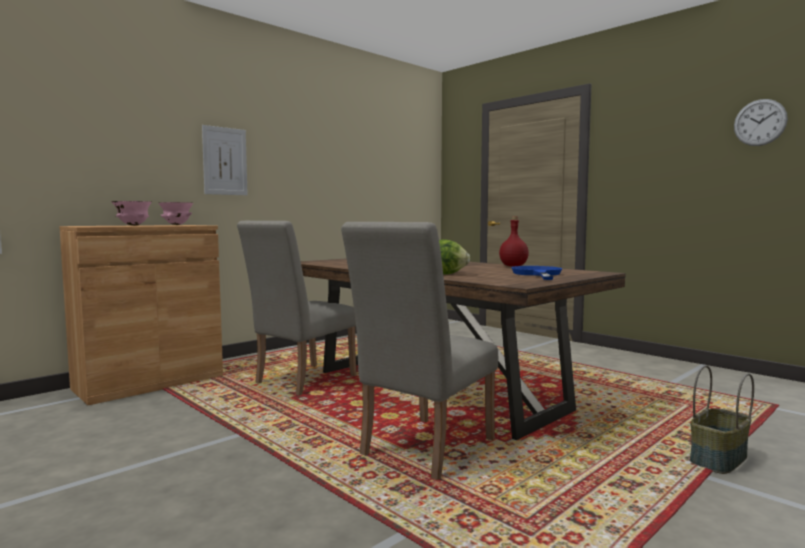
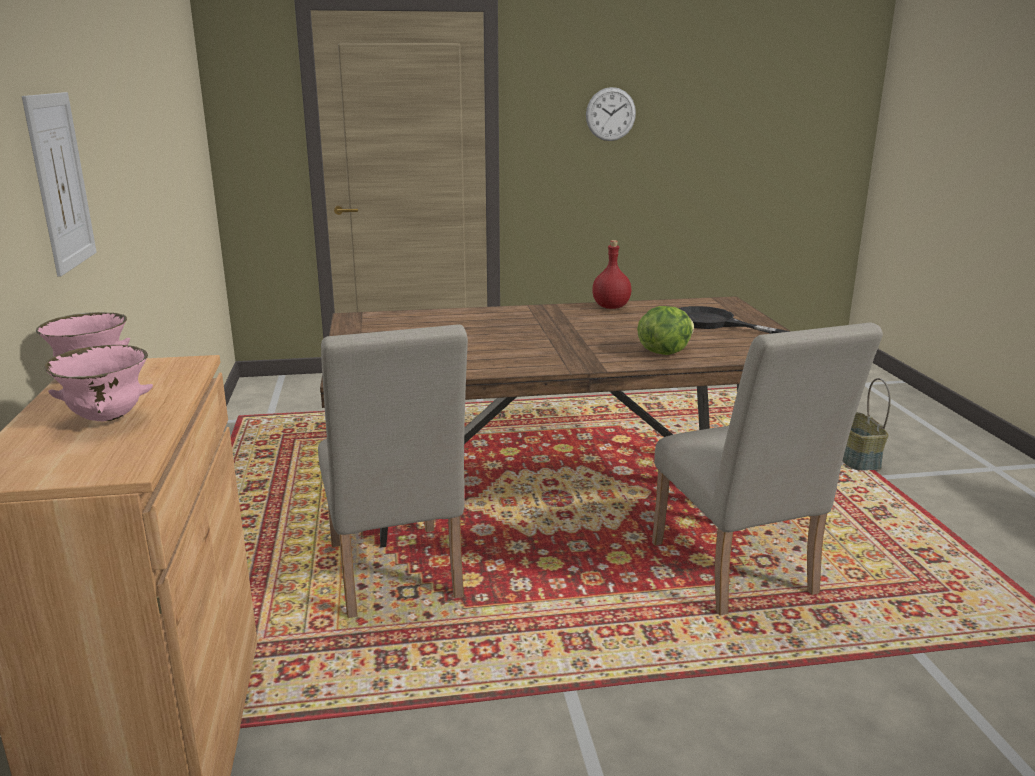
camera: 55 degrees left, 15 degrees up
blue frying pan [511,266,562,280] -> black frying pan [679,306,791,334]
wall clock [734,99,788,146] -> wall clock moved to [586,87,636,141]

